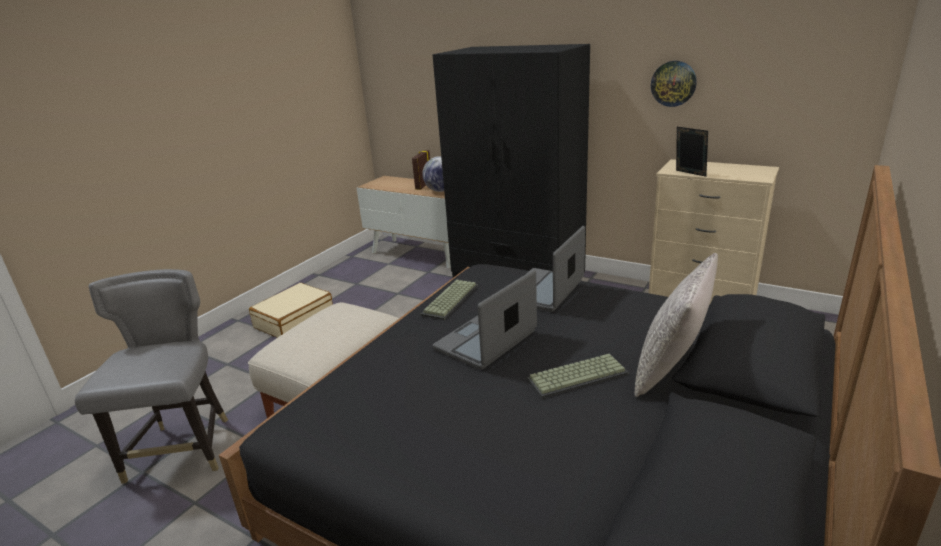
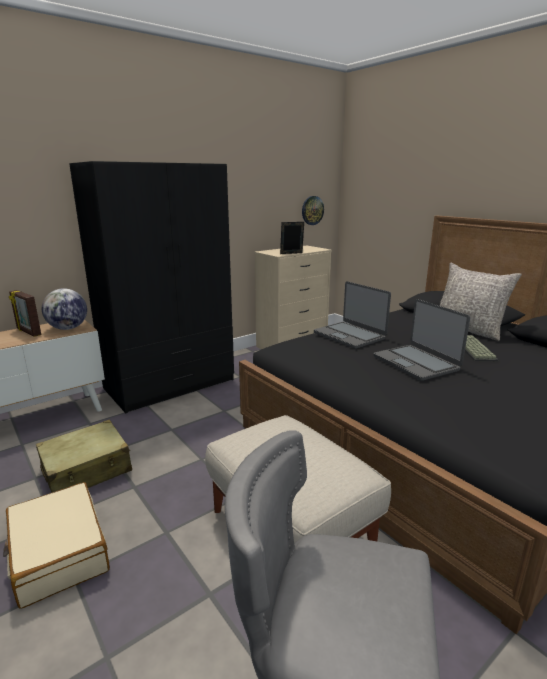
camera: 70 degrees left, 5 degrees down
keyboard [421,280,478,320] -> none
wall clock [651,61,697,107] -> wall clock moved to [302,196,324,225]
none -> beige suitcase [36,420,132,493]

